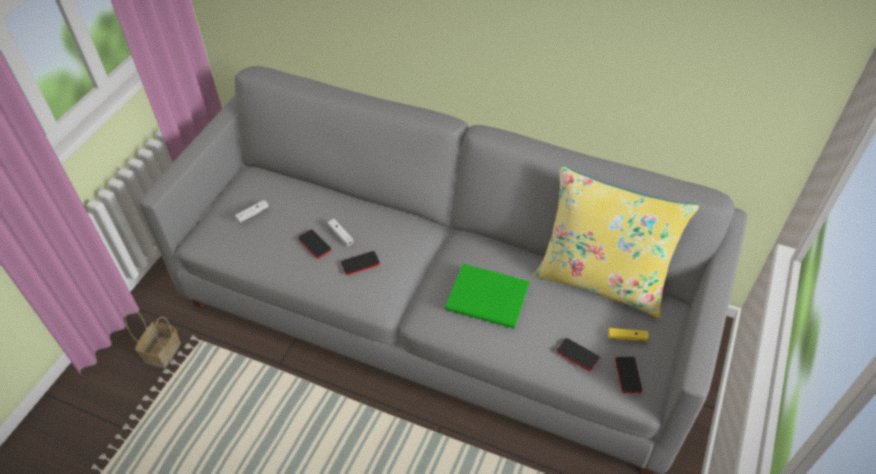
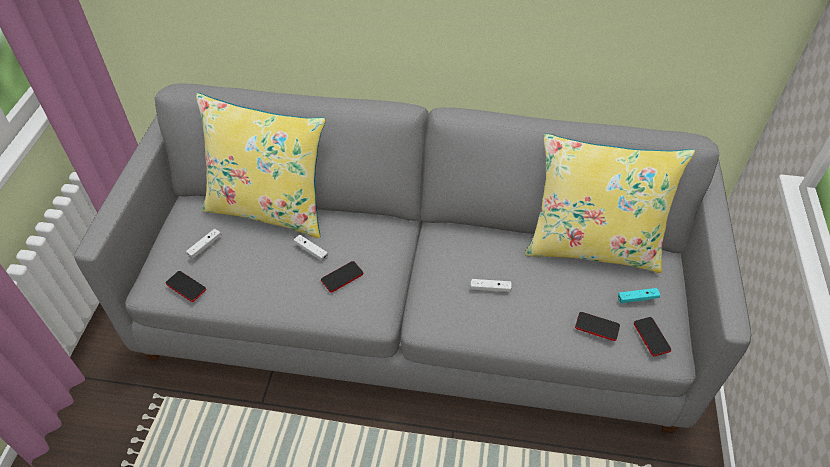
camera: 15 degrees left, 0 degrees up
basket [125,309,181,368] -> none
phone [298,229,331,259] -> phone moved to [166,271,206,302]
green book [445,264,530,329] -> white game controller [470,279,511,292]
yellow game controller [608,328,649,341] -> turquoise game controller [618,288,660,303]
none -> yellow pillow [196,93,326,238]

